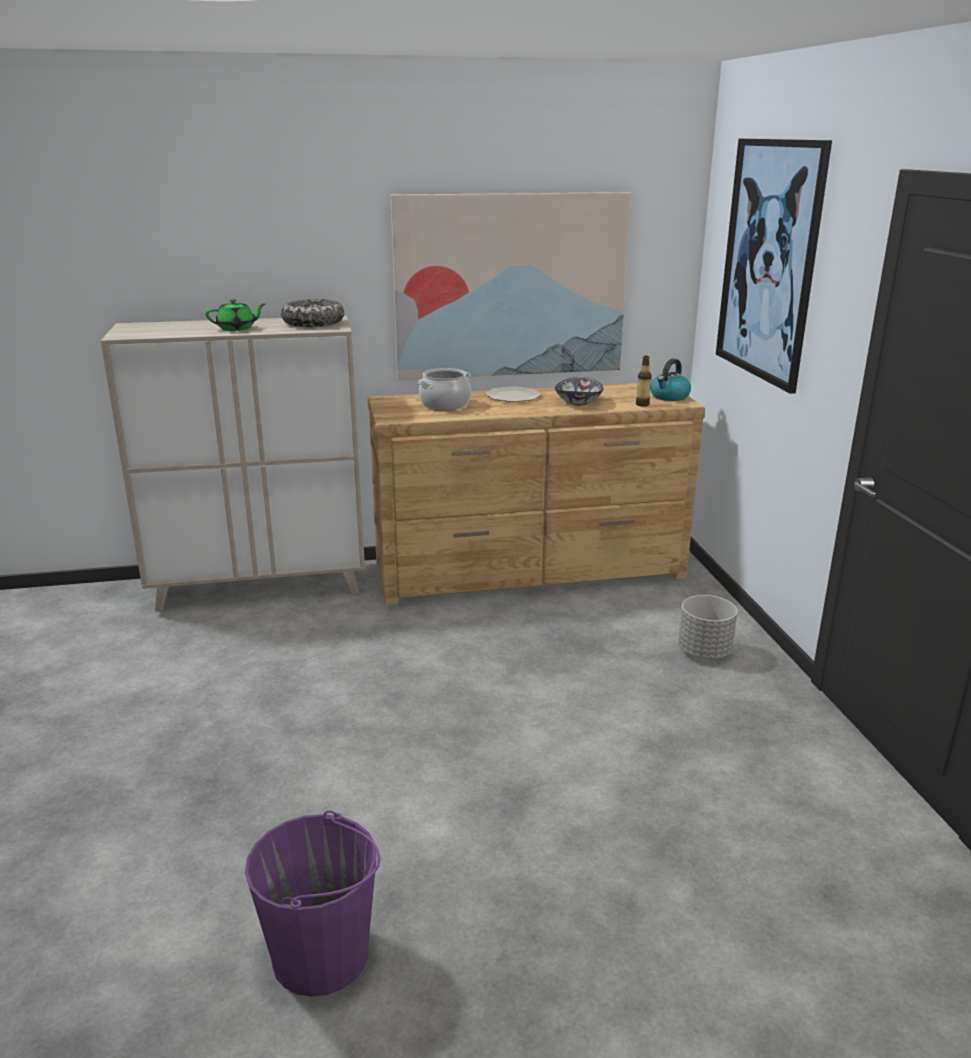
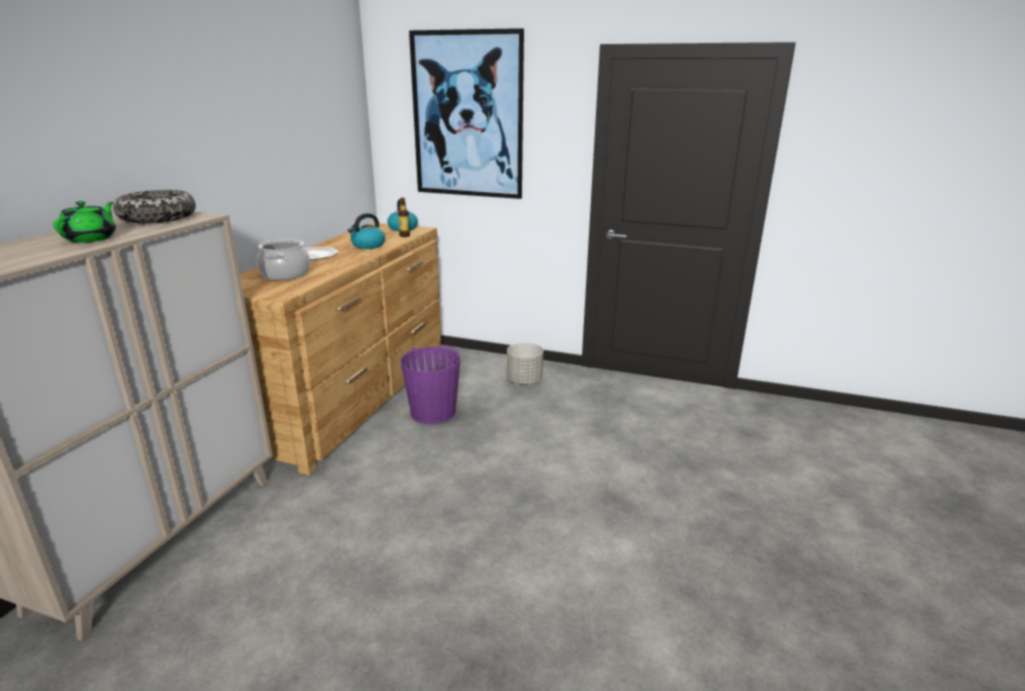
camera: 60 degrees left, 0 degrees up
purple bucket [245,811,380,997] -> purple bucket moved to [400,346,461,424]
picture [391,192,631,380] -> none
bowl [555,377,603,406] -> kettle [348,213,385,249]

